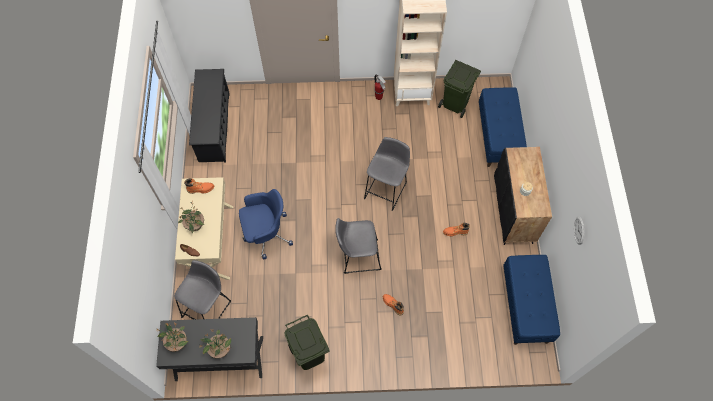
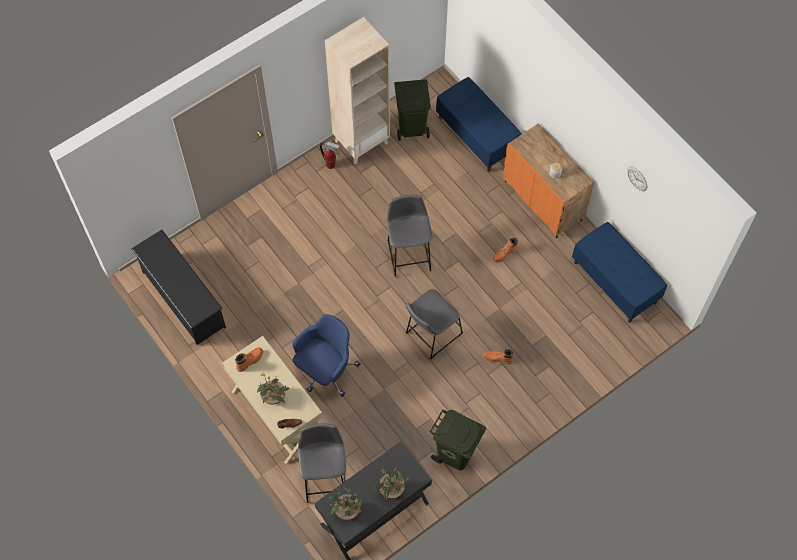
camera: 35 degrees left, 0 degrees up
black cabinet [494,147,552,245] -> orange cabinet [503,124,594,238]

